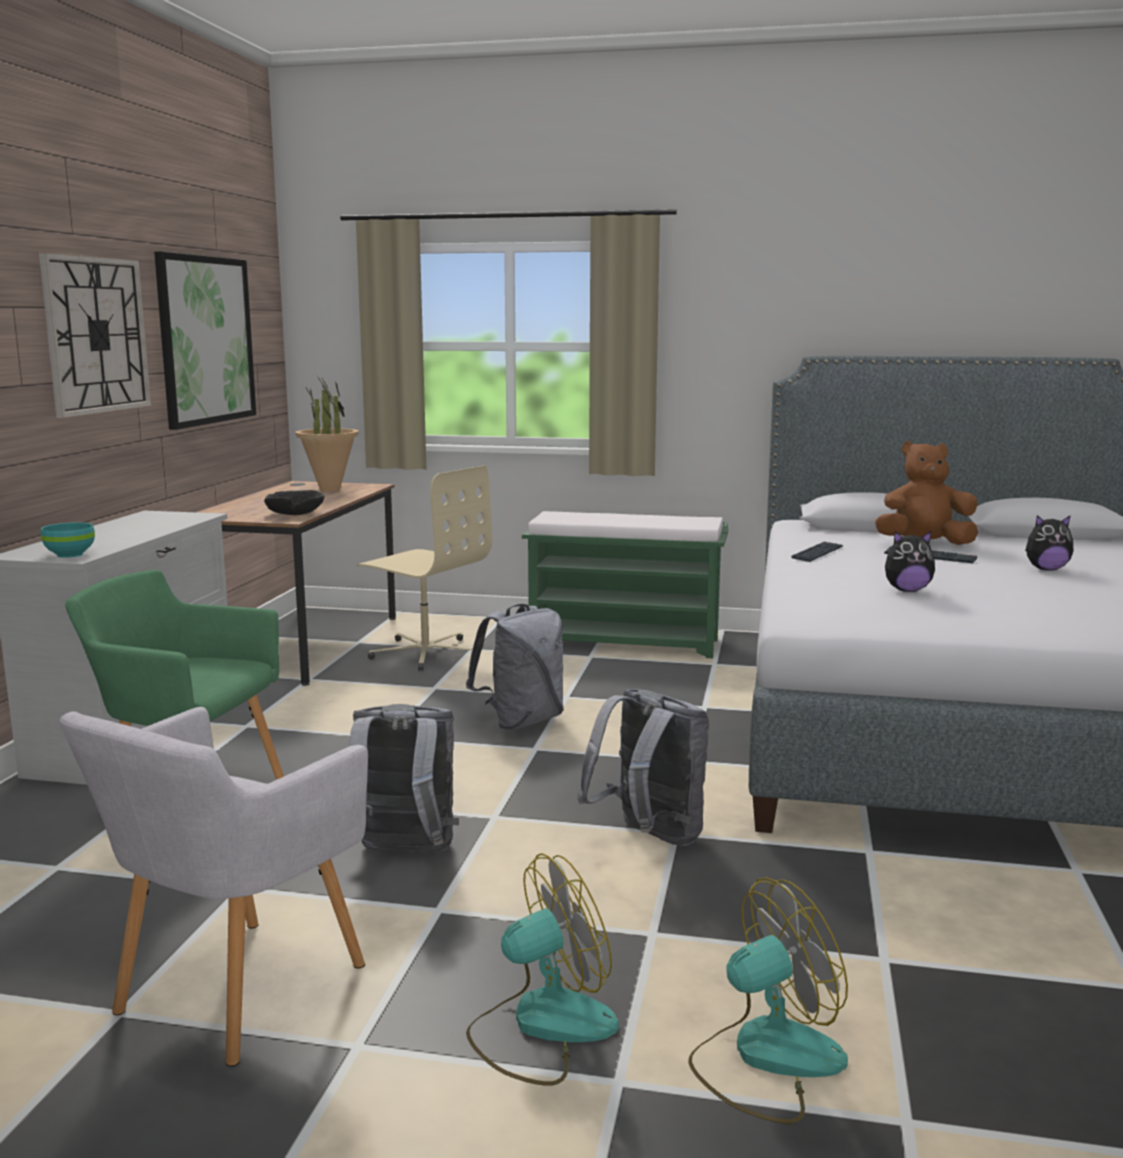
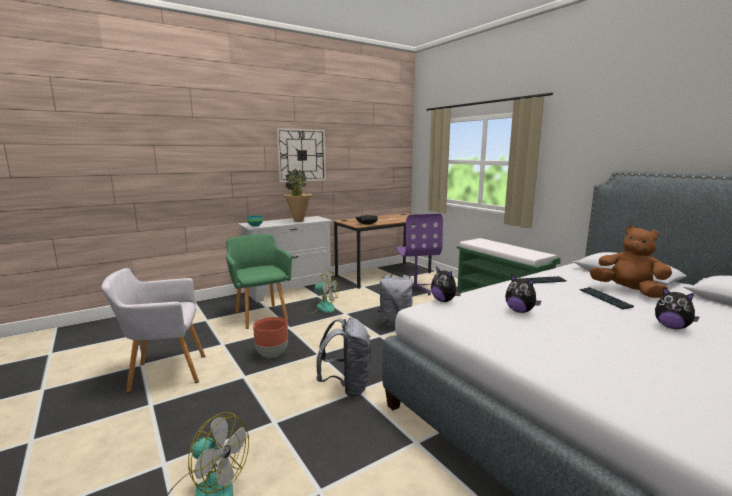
camera: 45 degrees right, 0 degrees up
picture [154,251,256,430] -> none
potted plant [295,376,359,492] -> potted plant moved to [284,168,312,222]
grey backpack [349,704,459,853] -> brown planter [253,317,288,358]
beige office chair [356,465,492,671] -> purple office chair [394,214,443,295]
fan [466,853,619,1086] -> fan moved to [303,270,339,314]
none -> plush toy [431,266,461,302]

